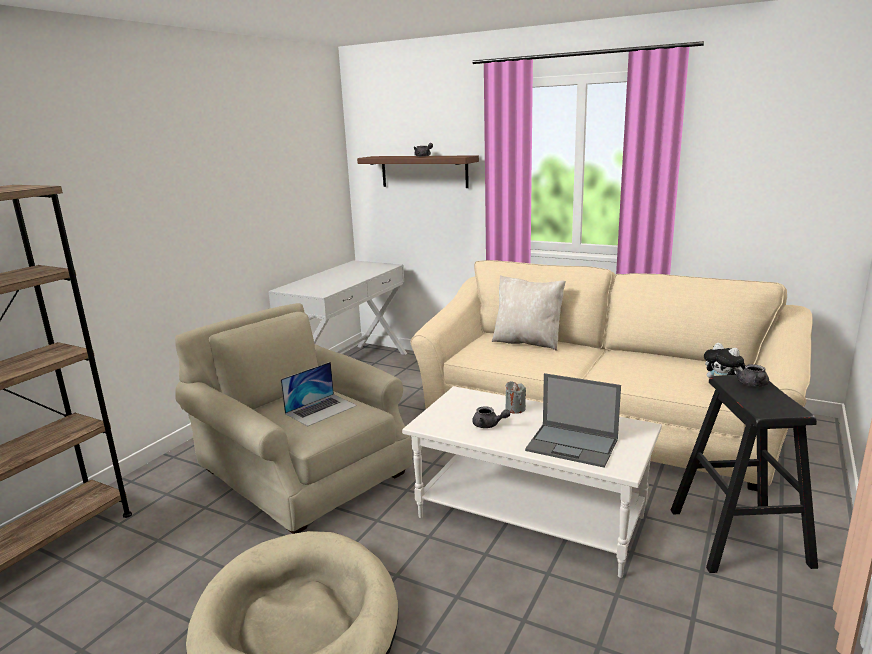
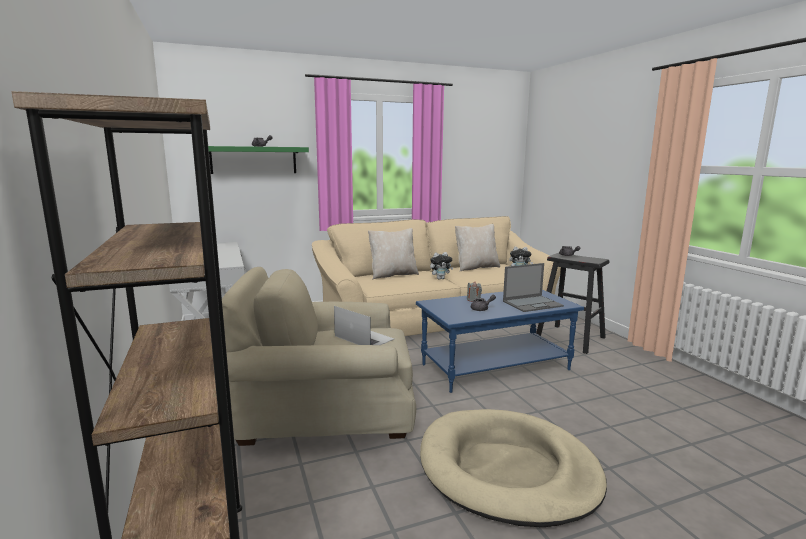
camera: 50 degrees left, 5 degrees down
laptop [281,362,357,427] -> laptop turned 45 degrees counterclockwise [334,306,394,345]
brown shelf [357,155,479,188] -> green shelf [208,146,309,174]
white coffee table [402,386,662,578] -> blue coffee table [416,290,584,393]
none -> plush toy [430,252,453,280]
none -> beige pillow [455,224,500,271]

